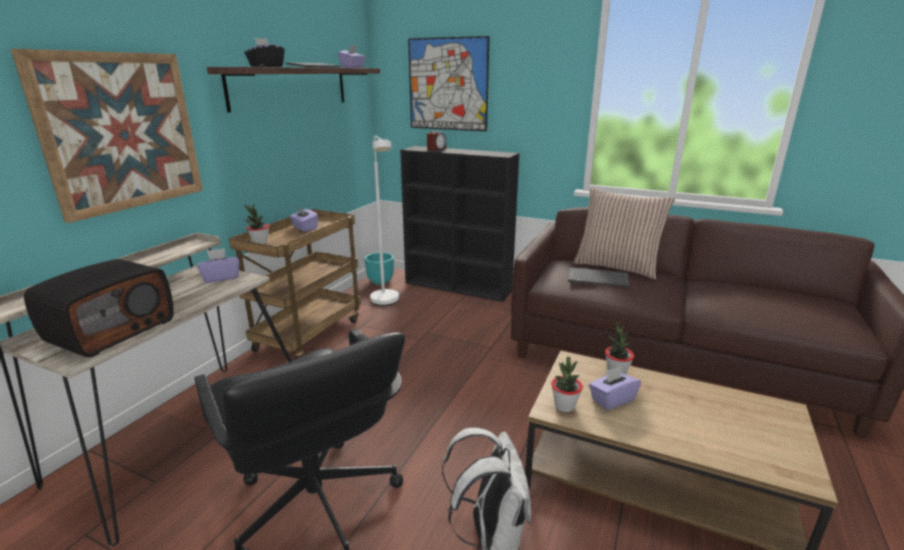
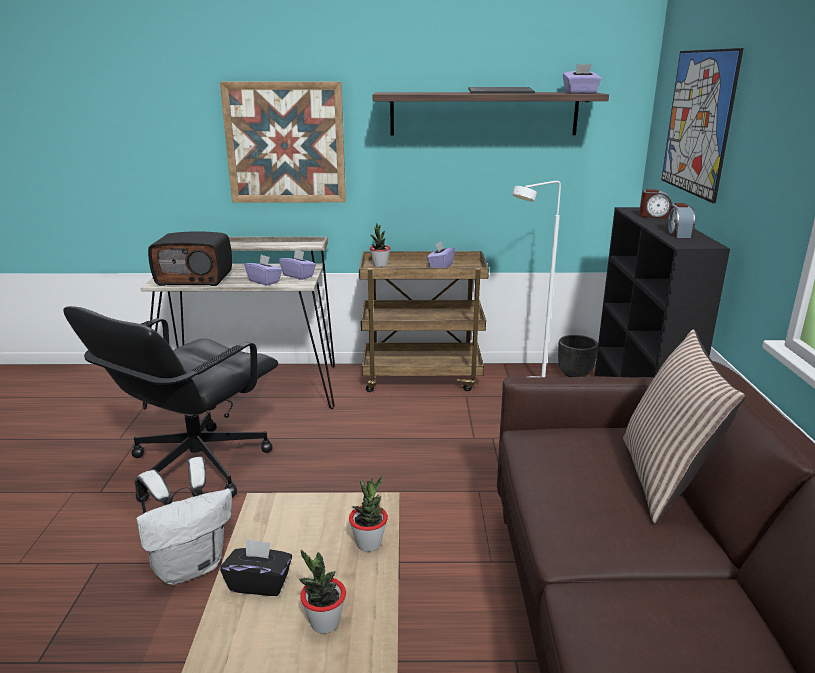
camera: 65 degrees right, 0 degrees up
black tissue box [245,38,285,67] -> black tissue box moved to [220,539,292,596]
turquoise planter [365,252,394,285] -> black planter [558,335,598,377]
potted plant [551,357,583,412] -> potted plant moved to [299,549,346,634]
keyboard [568,267,630,287] -> none
purple tissue box [589,366,641,410] -> purple tissue box moved to [244,255,282,286]
none -> alarm clock [667,203,695,238]

